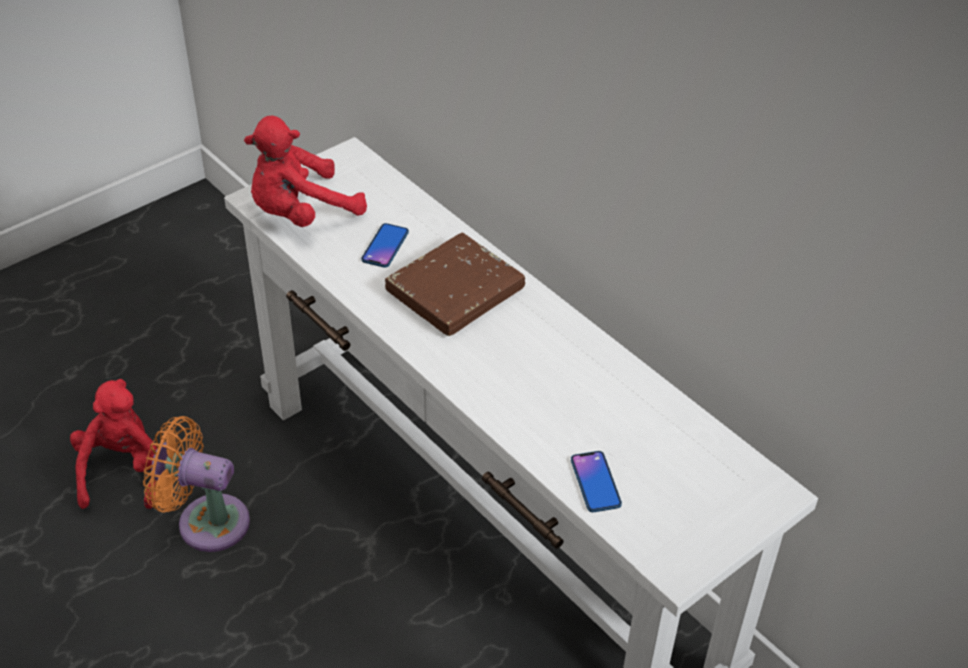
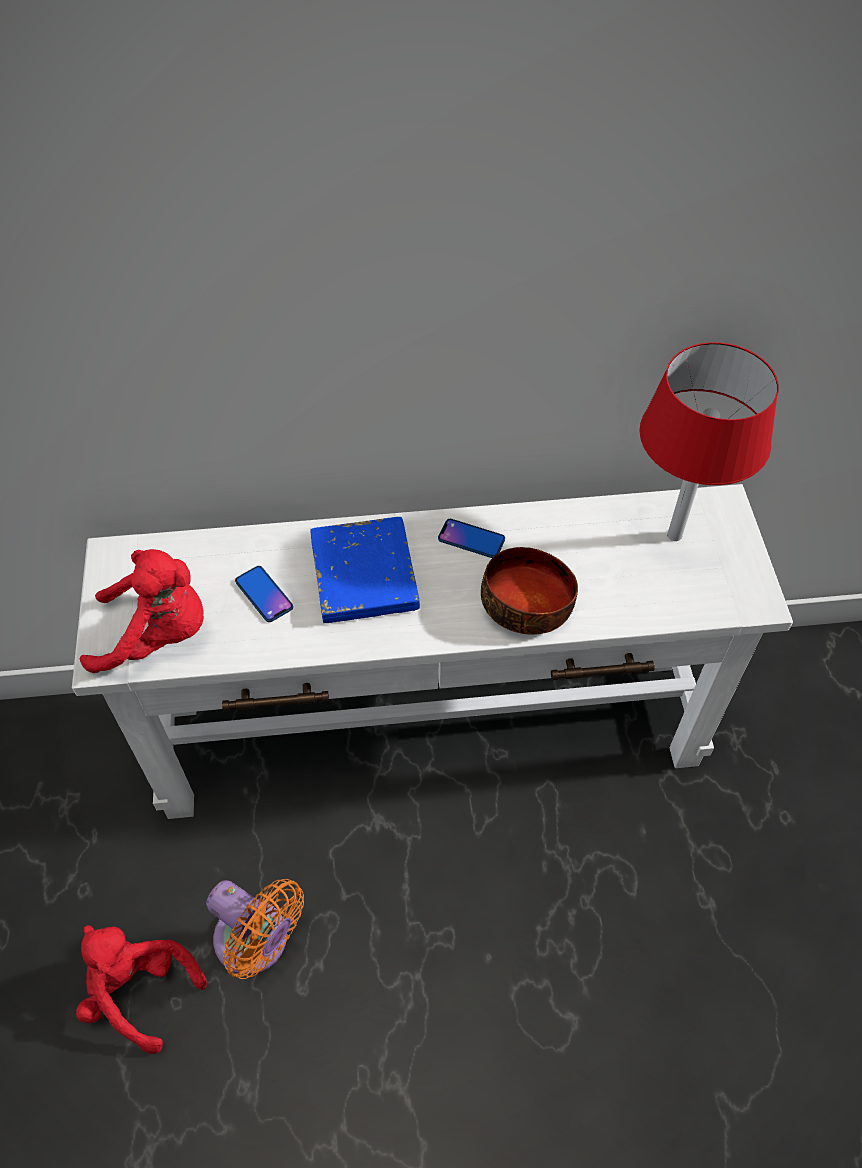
camera: 55 degrees left, 10 degrees up
orange fan [143,416,250,552] -> orange fan turned 105 degrees counterclockwise [206,879,304,979]
red plush toy [244,116,367,227] -> red plush toy turned 90 degrees counterclockwise [80,549,204,673]
brown book [385,233,525,336] -> blue book [311,517,420,623]
phone [571,451,622,512] -> phone moved to [438,519,505,558]
none -> bowl [481,547,578,635]
none -> red table lamp [639,342,779,541]

